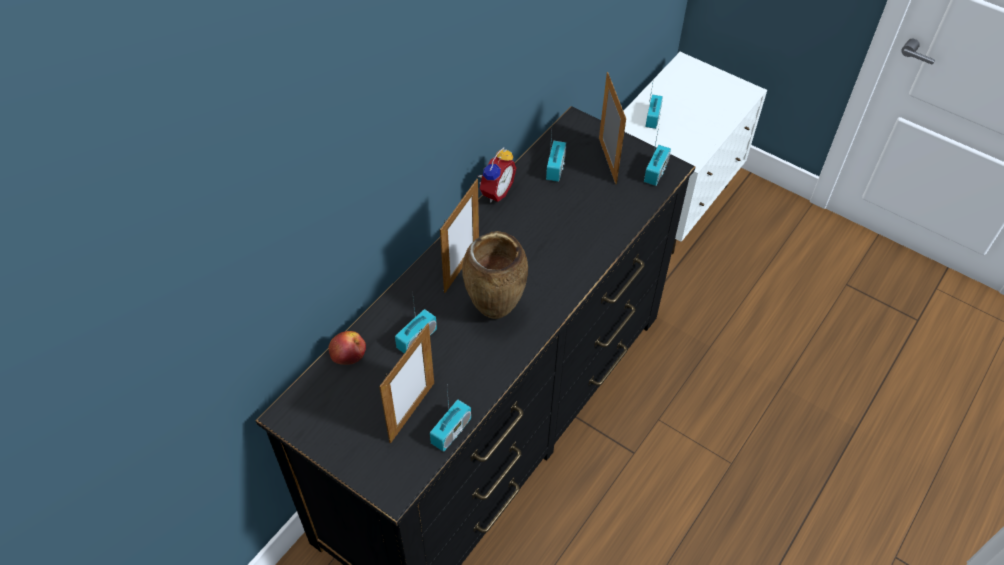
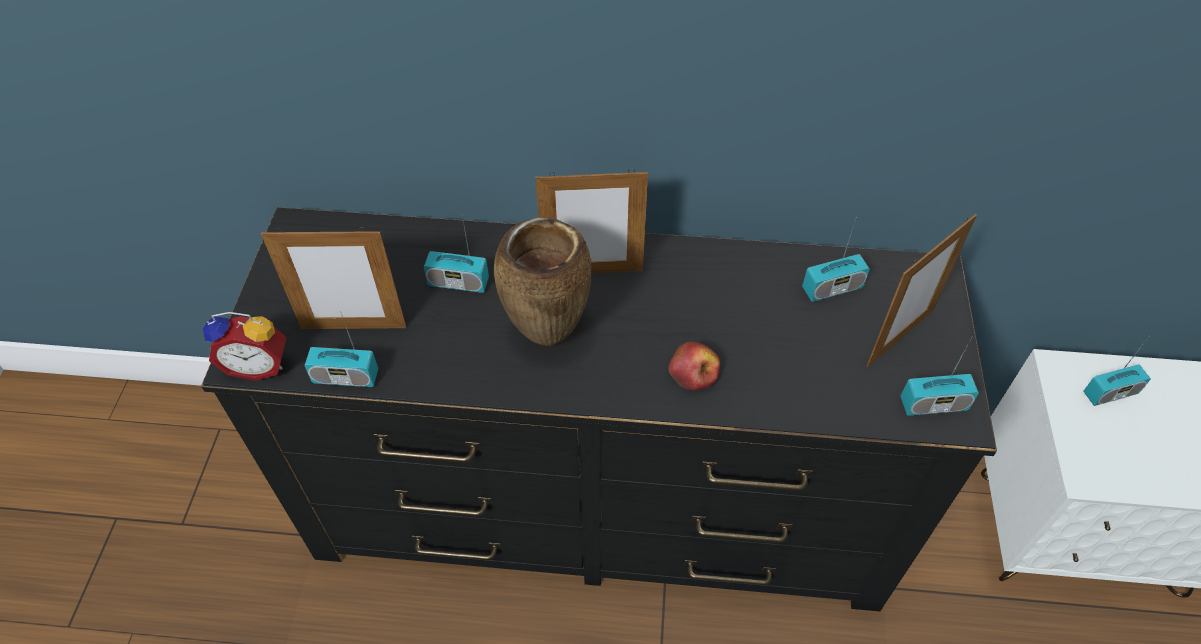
camera: 60 degrees right, 0 degrees up
apple [328,331,366,365] -> apple moved to [668,342,720,390]
alarm clock [478,148,516,203] -> alarm clock moved to [203,312,287,381]

